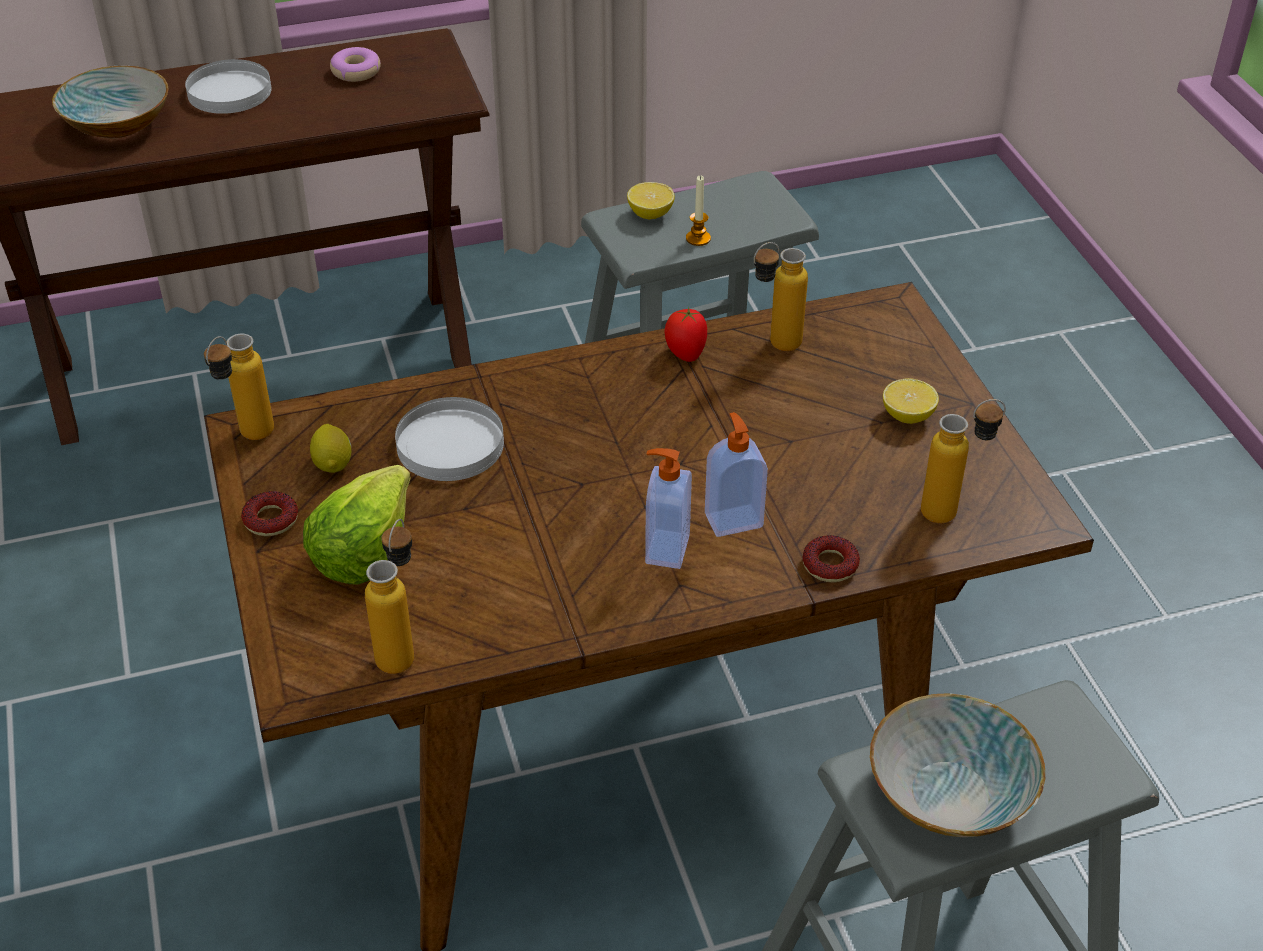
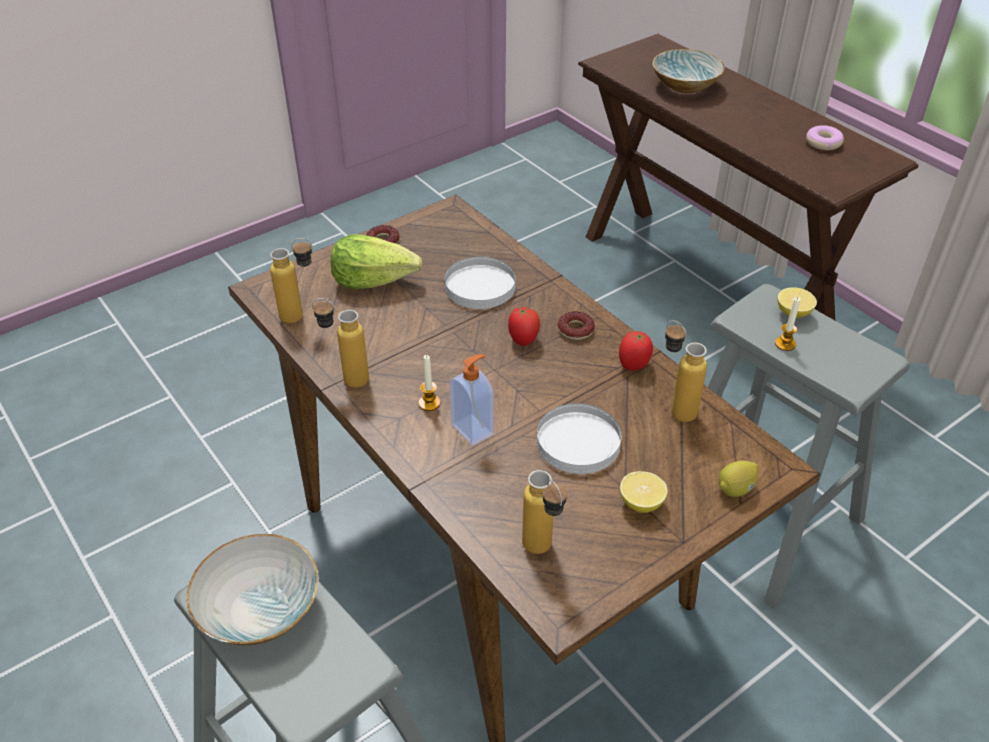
camera: 70 degrees right, 0 degrees up
white plate [185,59,272,114] -> white plate moved to [537,403,622,474]
bottle [204,334,274,440] -> bottle moved to [312,298,369,388]
lemon [310,424,351,473] -> lemon moved to [719,461,759,497]
soap dispenser [645,448,692,569] -> candle [418,355,440,411]
donut [803,535,860,582] -> donut moved to [558,311,595,340]
none -> tomato [508,307,540,346]

